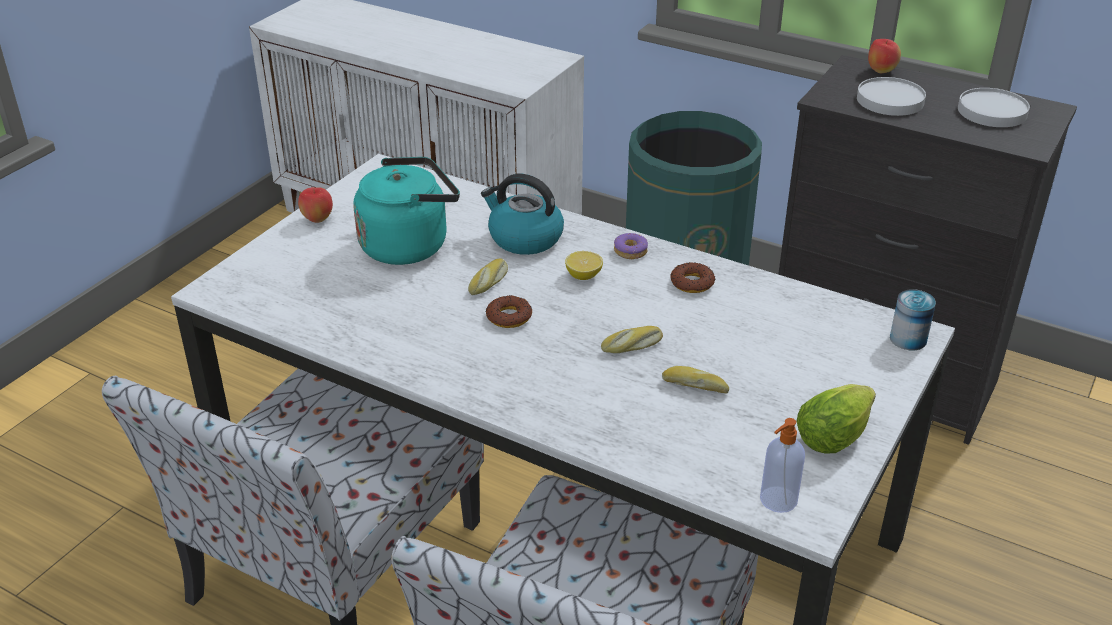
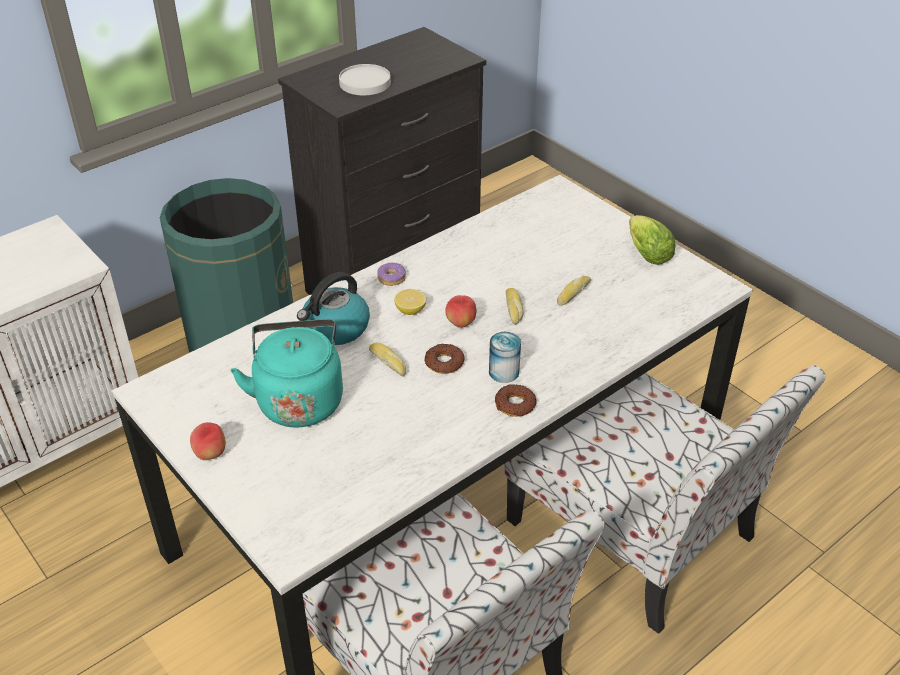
camera: 70 degrees left, 5 degrees up
donut [670,262,715,293] -> donut moved to [495,384,537,417]
soap dispenser [760,418,805,513] -> none
apple [868,39,901,73] -> apple moved to [445,295,476,328]
can [890,289,936,350] -> can moved to [489,332,521,383]
white plate [958,88,1030,127] -> none

